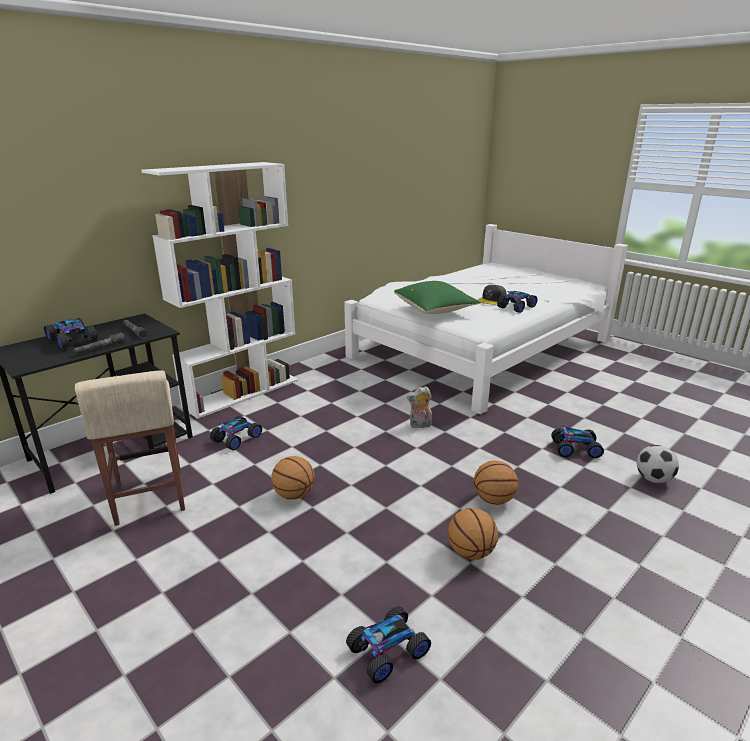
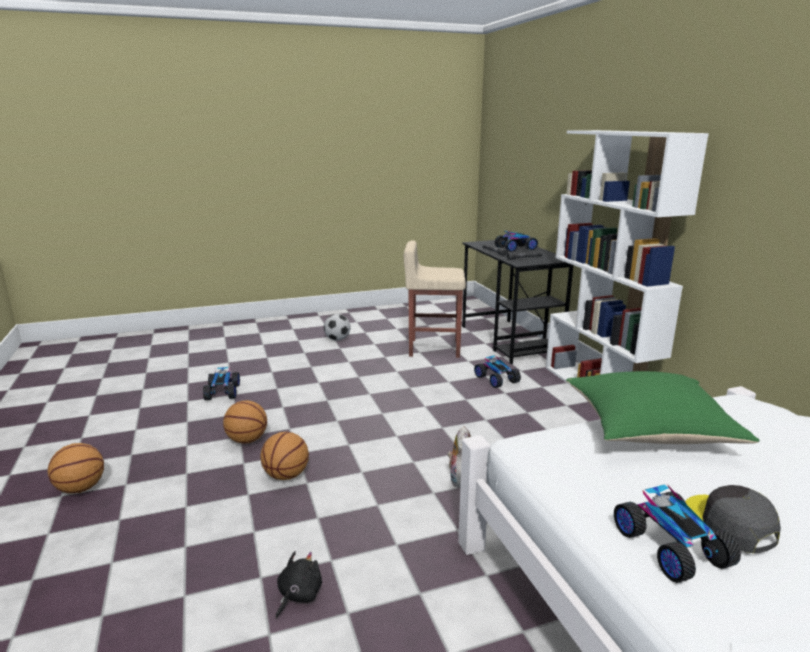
camera: 115 degrees right, 5 degrees down
basketball [271,456,315,500] -> basketball moved to [48,443,104,494]
toy car [551,426,604,458] -> black plush toy [276,551,322,619]
football [637,445,679,483] -> football moved to [324,314,351,341]

